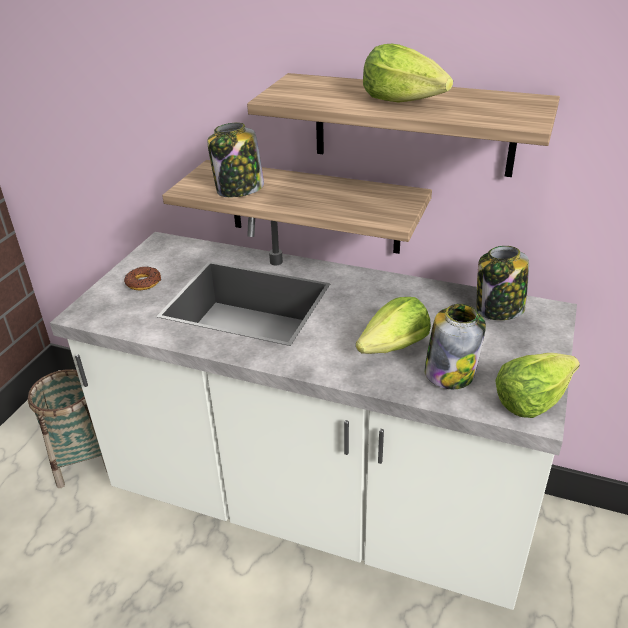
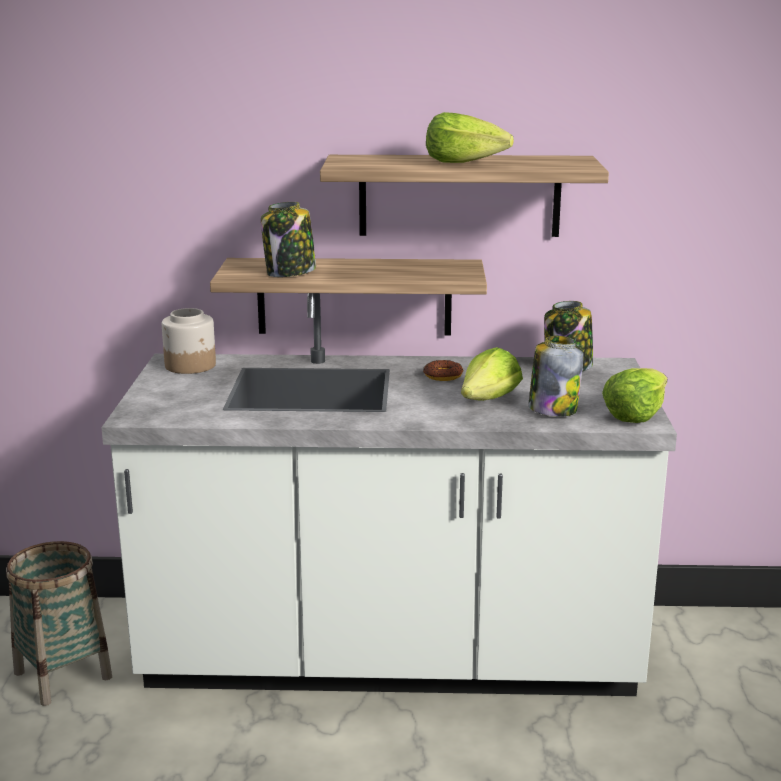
camera: 20 degrees left, 15 degrees down
donut [124,266,161,290] -> donut moved to [423,360,464,381]
none -> jar [162,308,216,374]

